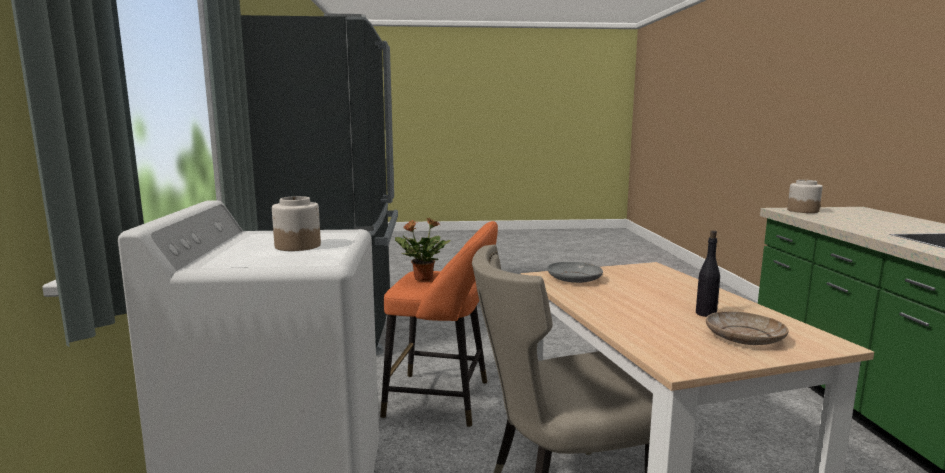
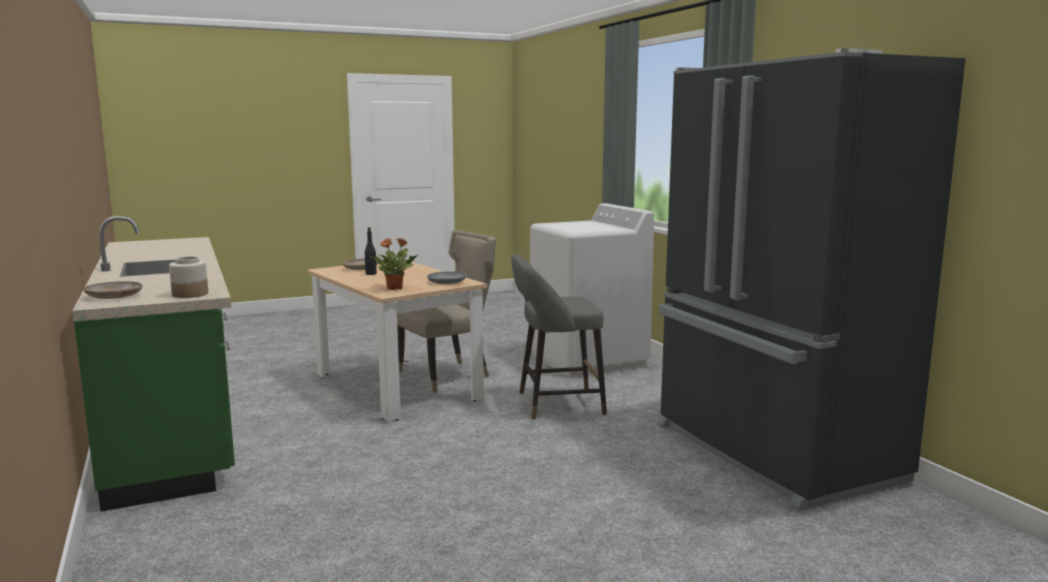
camera: 160 degrees right, 0 degrees up
jar [272,196,321,251] -> none
orange stool [380,221,498,427] -> grey stool [511,254,607,420]
potted plant [395,217,451,281] -> potted plant moved to [370,238,418,290]
none -> beige plate [83,281,142,299]

